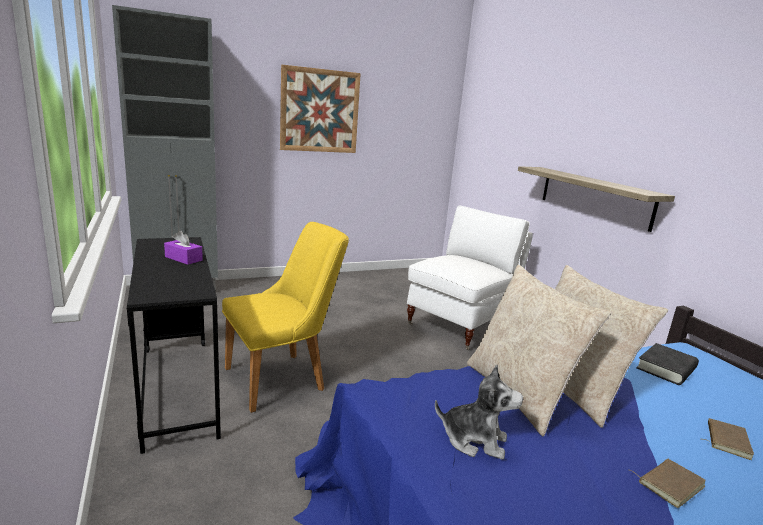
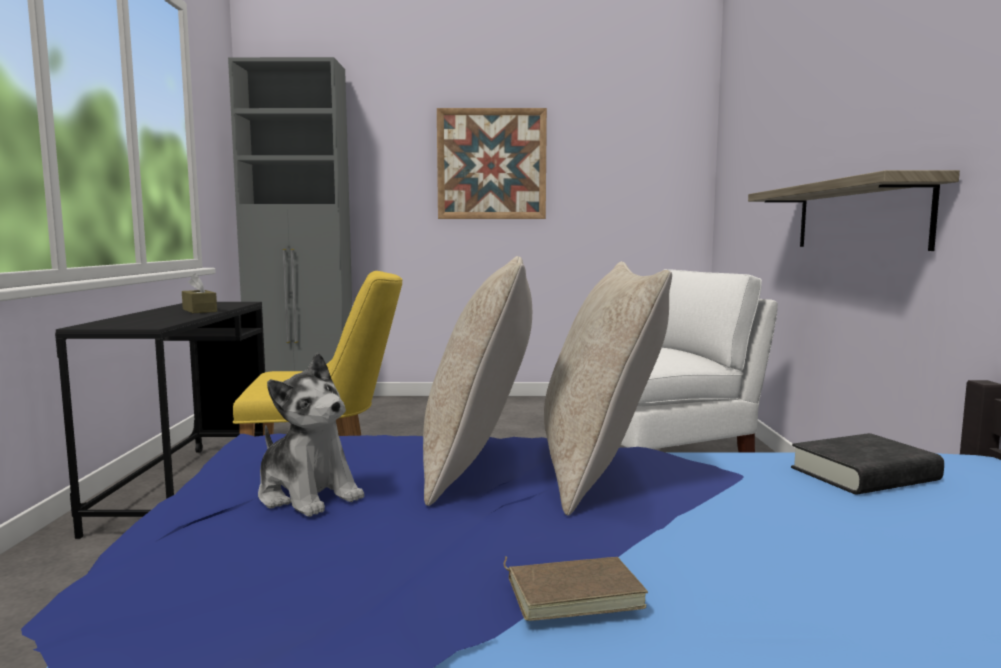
camera: 25 degrees right, 10 degrees down
purple tissue box [164,231,203,265] -> brown tissue box [182,273,217,313]
brown book [703,418,754,460] -> none

